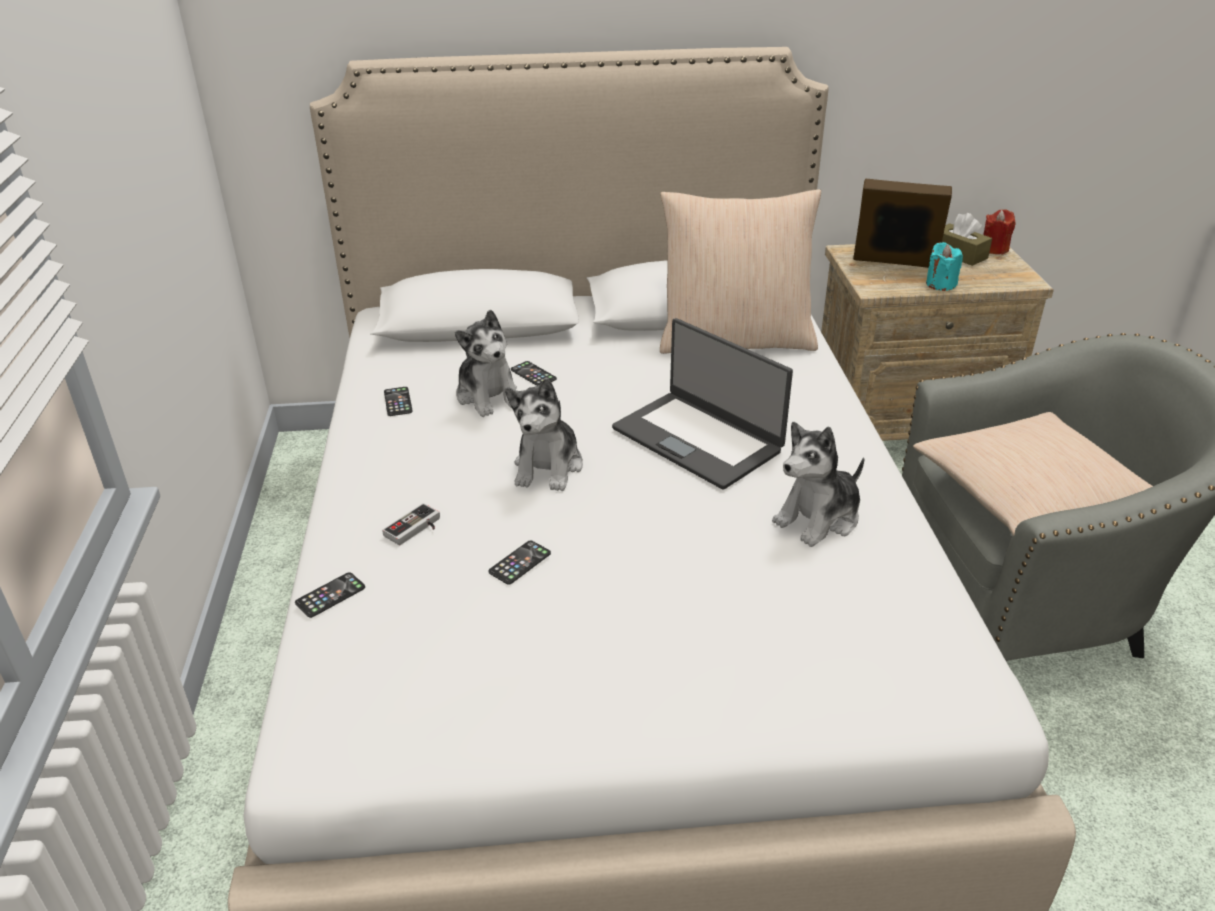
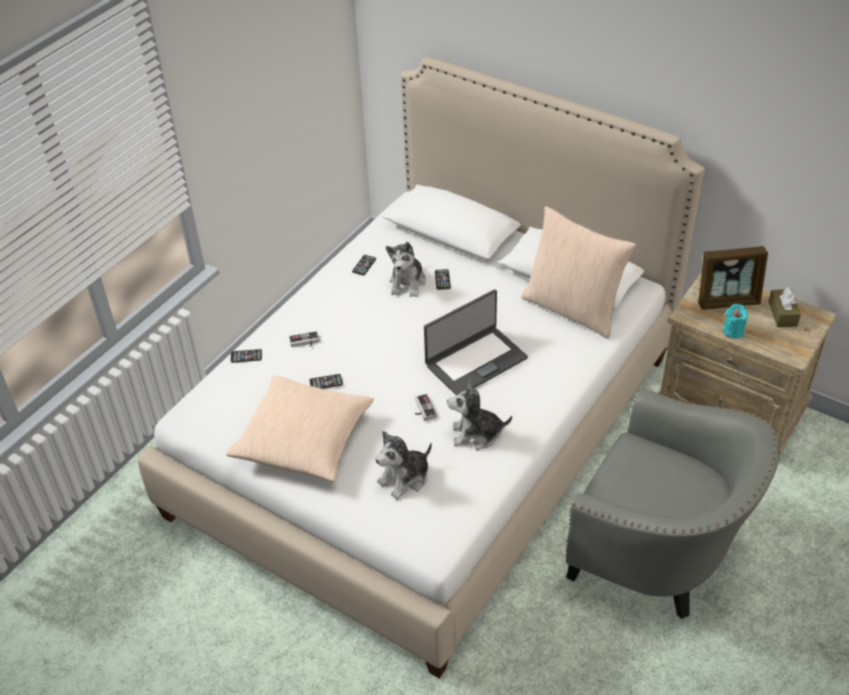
camera: 40 degrees right, 10 degrees up
plush toy [505,378,583,491] -> plush toy moved to [376,431,432,500]
laptop [612,318,793,490] -> laptop turned 120 degrees counterclockwise [424,289,528,396]
picture frame [853,179,952,268] -> picture frame turned 120 degrees clockwise [698,246,768,310]
beige pillow [913,412,1153,536] -> beige pillow moved to [226,375,374,482]
red candle [983,209,1016,254] -> none
none -> game controller [415,394,437,421]

